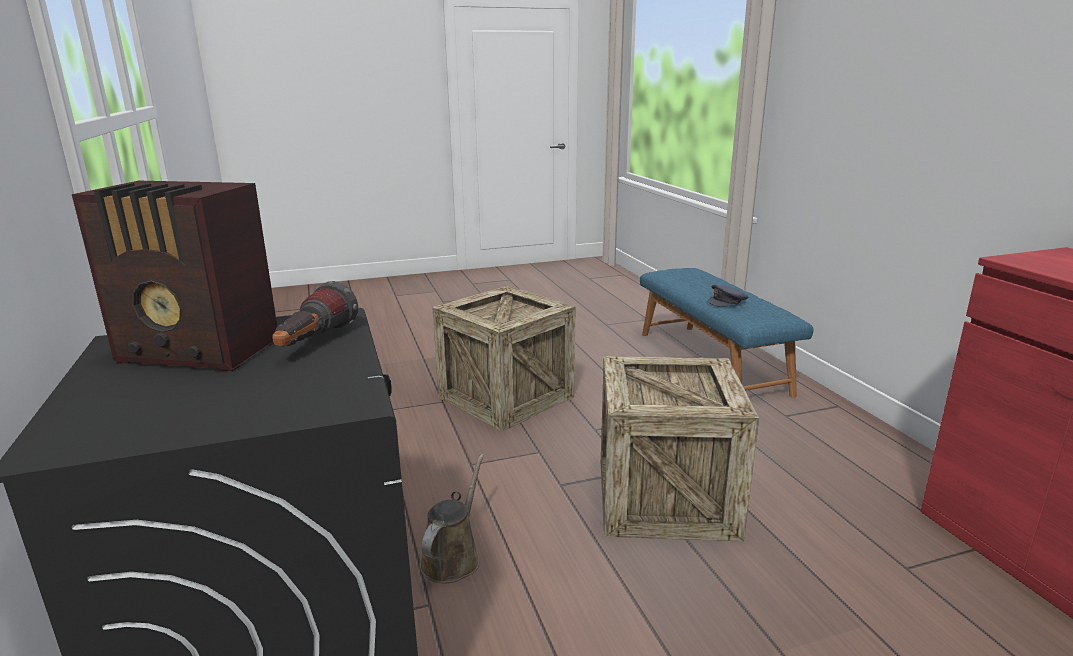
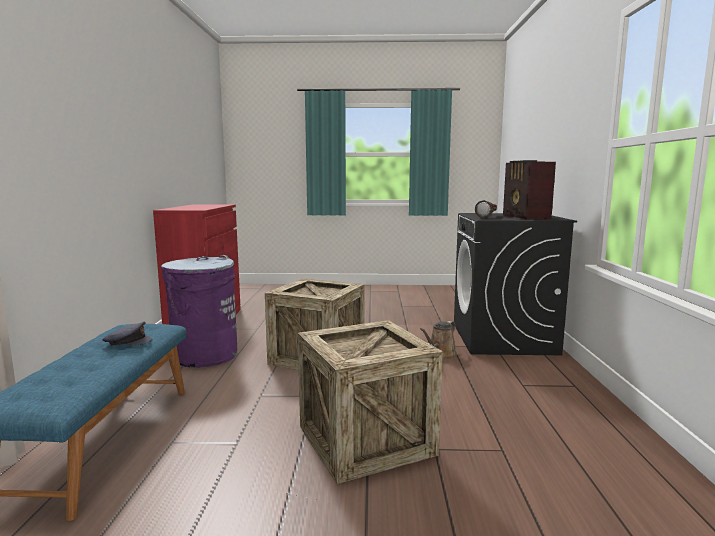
camera: 160 degrees left, 10 degrees down
radio [71,181,277,371] -> radio turned 135 degrees counterclockwise [503,160,556,220]
none -> purple trash can [161,255,238,368]

